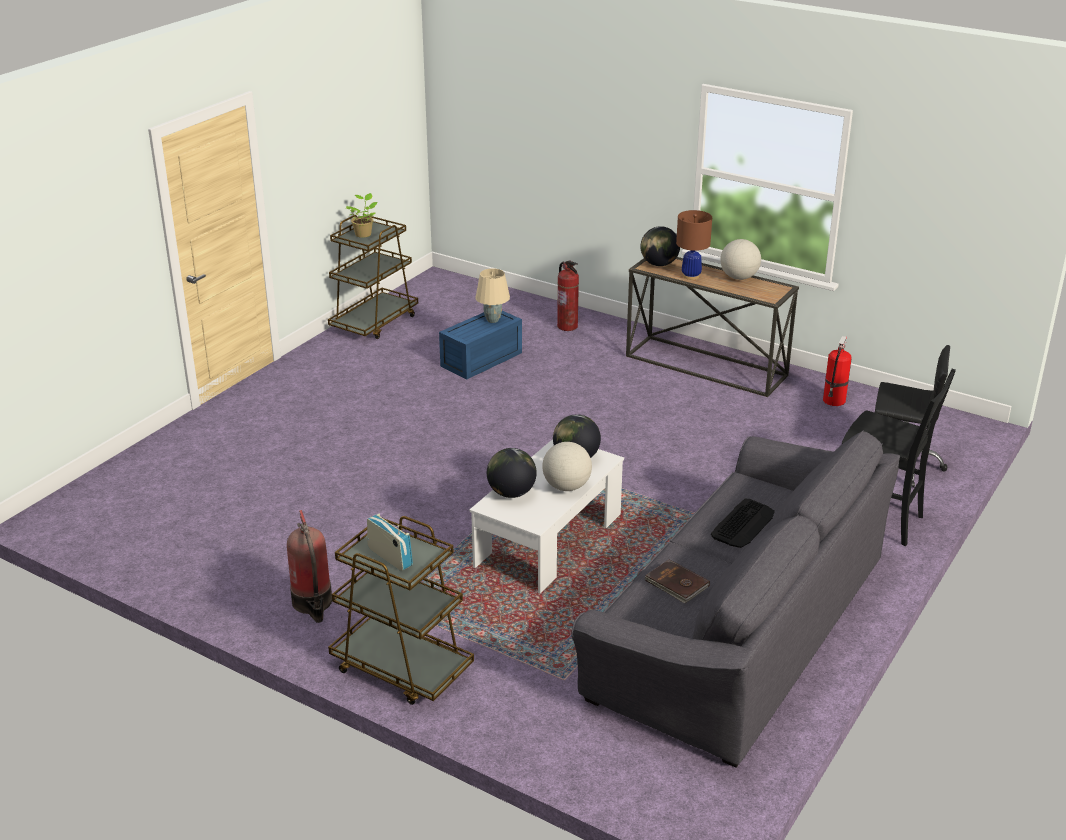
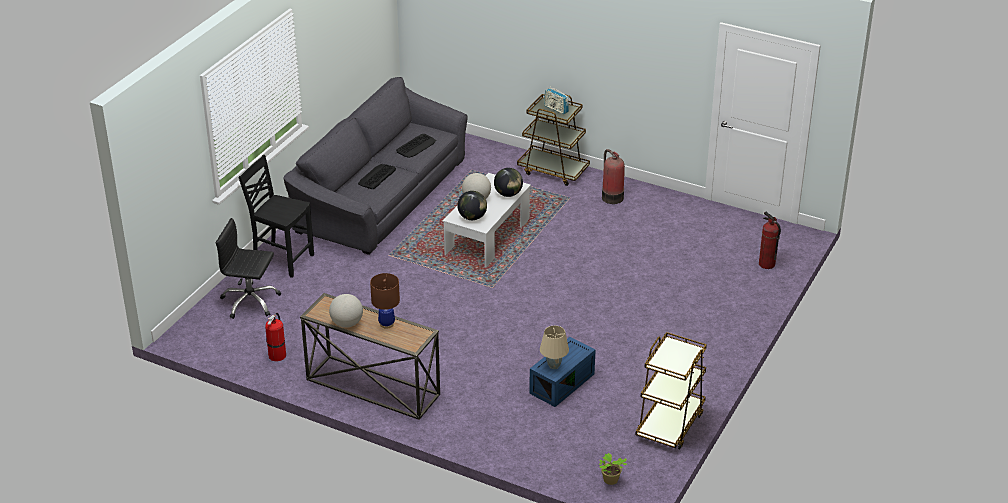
camera: 175 degrees right, 5 degrees up
potted plant [346,193,377,238] -> potted plant moved to [599,453,627,485]
fire extinguisher [557,260,579,331] -> fire extinguisher moved to [759,212,781,269]
globe [640,226,680,266] -> none
brown book [644,559,710,603] -> keyboard [396,134,436,158]

